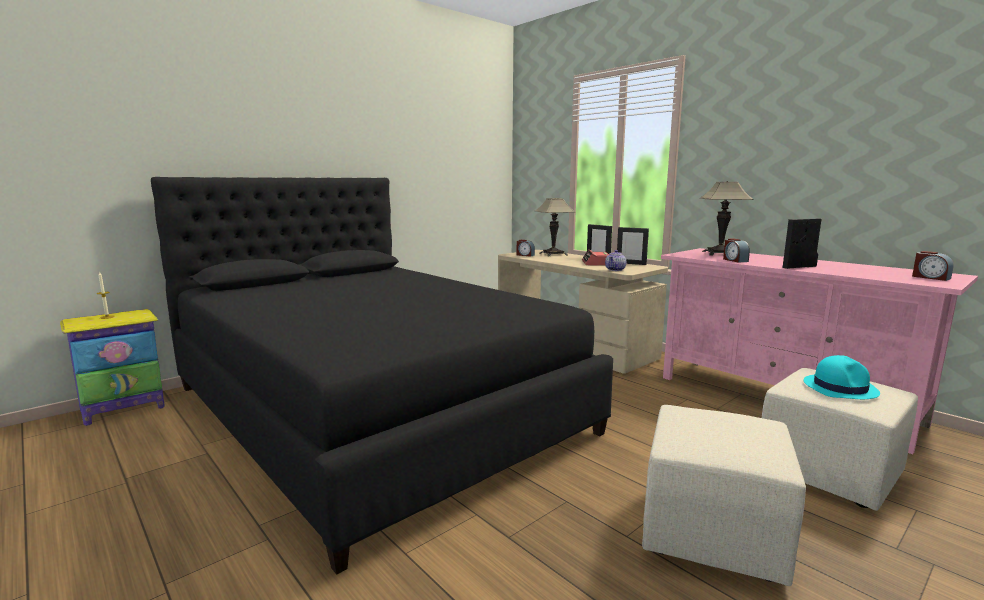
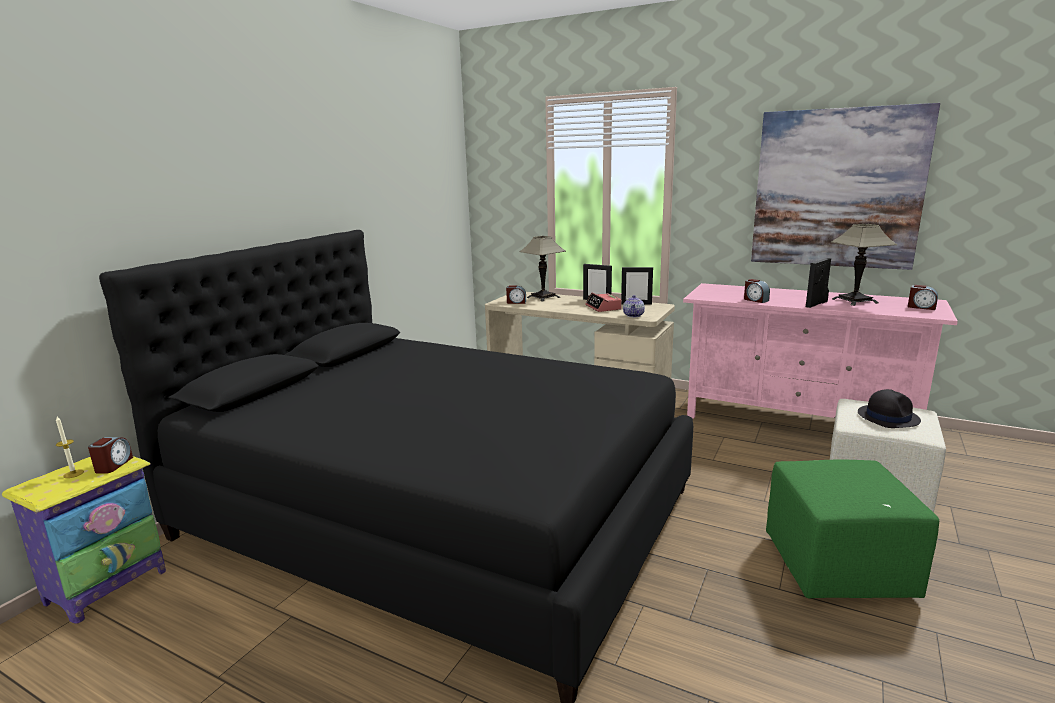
camera: 20 degrees left, 5 degrees up
beige ottoman [642,405,806,586] -> green ottoman [766,460,939,598]
table lamp [700,181,754,256] -> table lamp moved to [831,224,897,306]
turquoise hat [803,355,880,399] -> black hat [858,389,921,428]
none -> alarm clock [88,437,133,474]
none -> picture [751,103,940,270]

